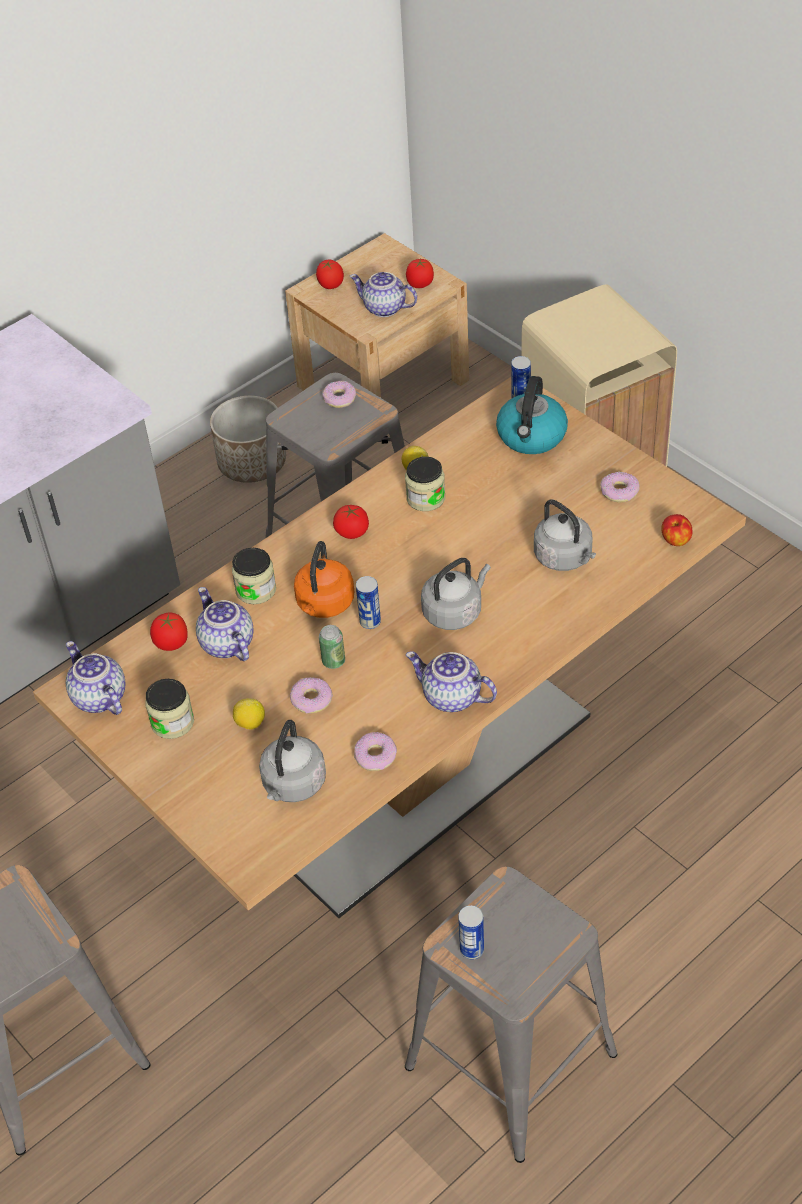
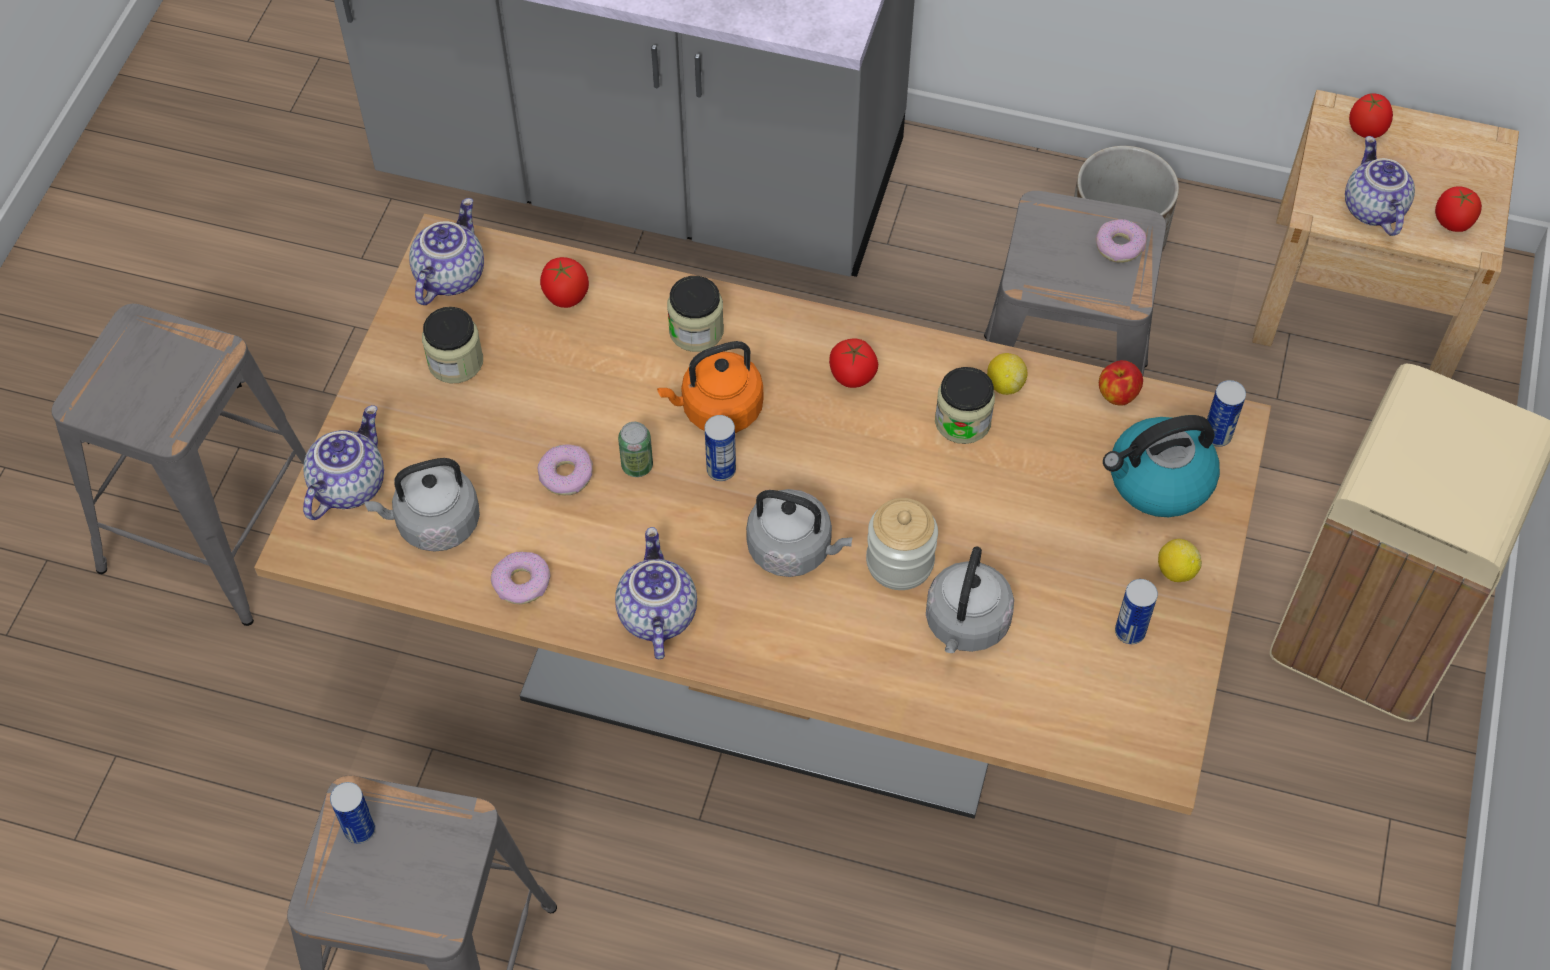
camera: 55 degrees right, 10 degrees up
teapot [196,587,254,661] -> teapot moved to [303,405,384,520]
lemon [233,698,265,730] -> lemon moved to [1158,539,1202,582]
donut [600,471,640,502] -> can [1115,579,1158,644]
apple [661,514,693,546] -> apple moved to [1099,360,1143,406]
none -> jar [866,498,938,590]

